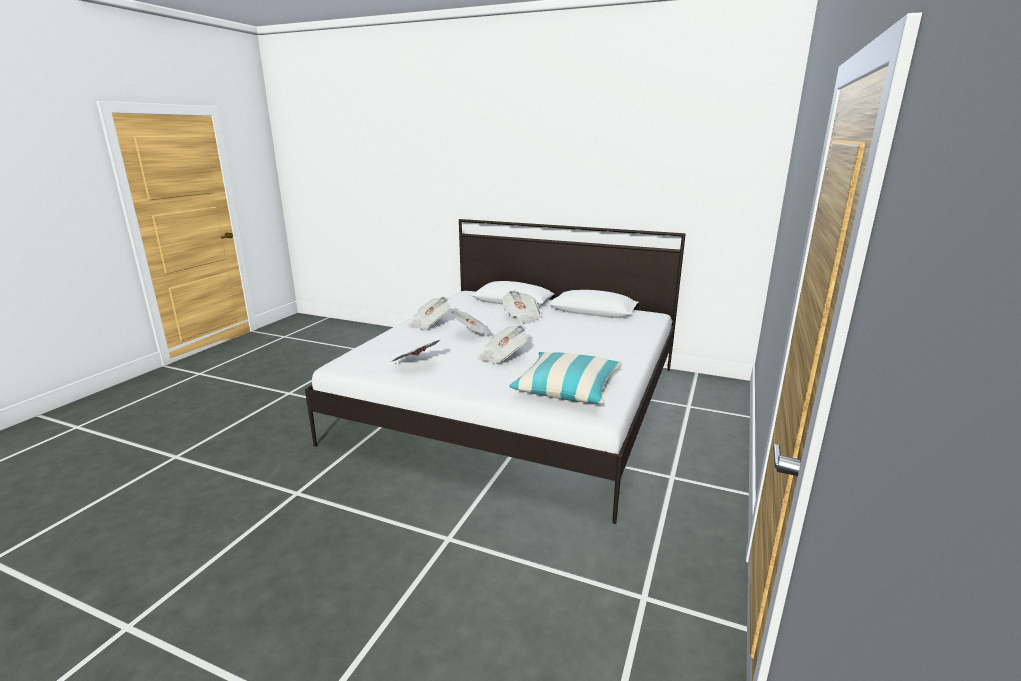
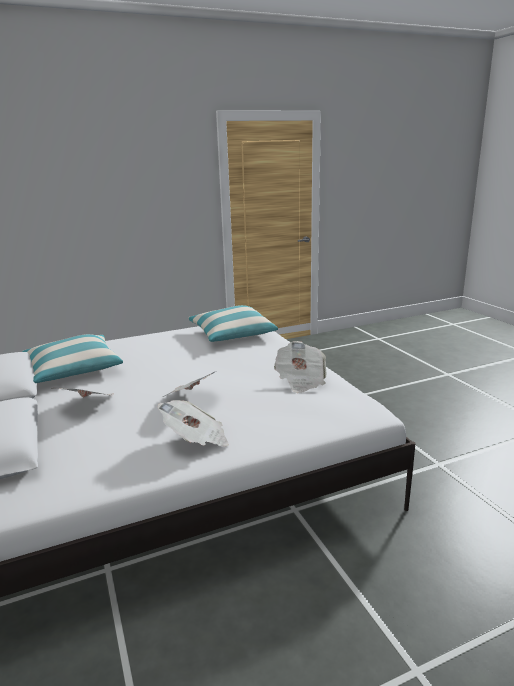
camera: 135 degrees left, 0 degrees up
newspaper [478,325,528,364] -> none
none -> pillow [22,334,123,383]

